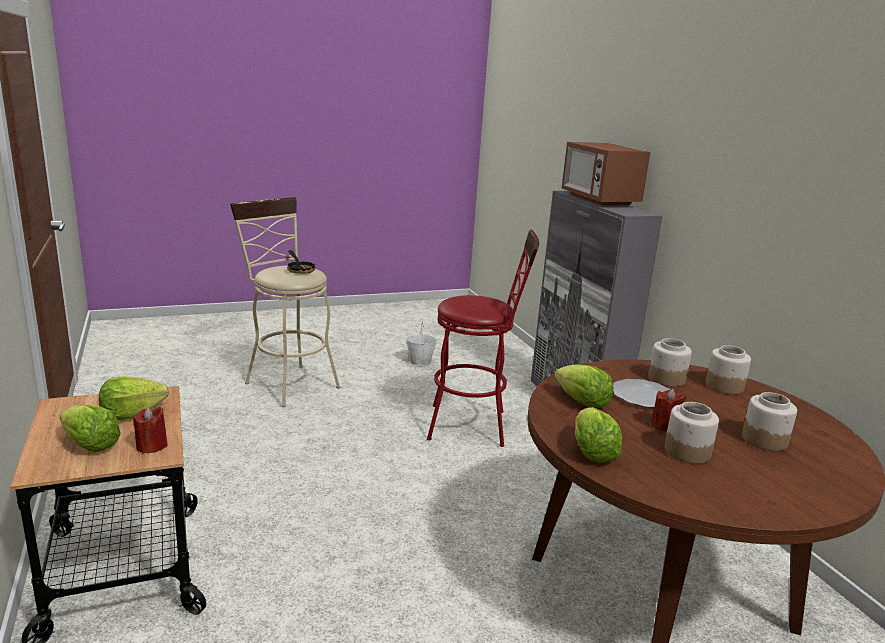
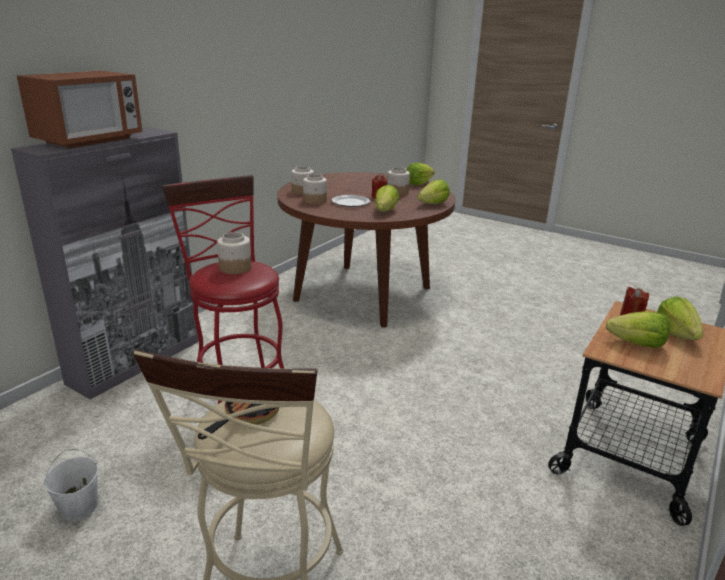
camera: 125 degrees left, 5 degrees up
jar [742,392,797,451] -> jar moved to [217,232,252,274]
none -> lettuce [406,163,435,185]

